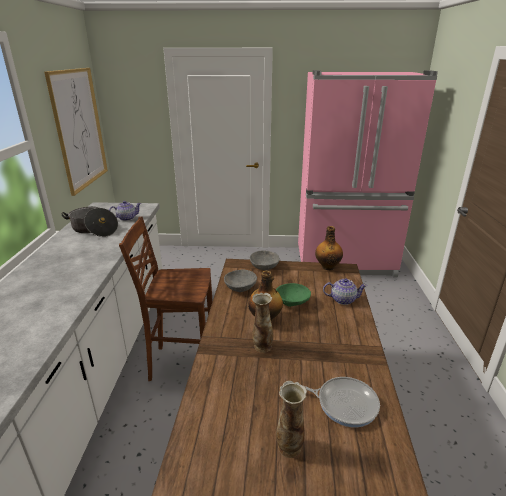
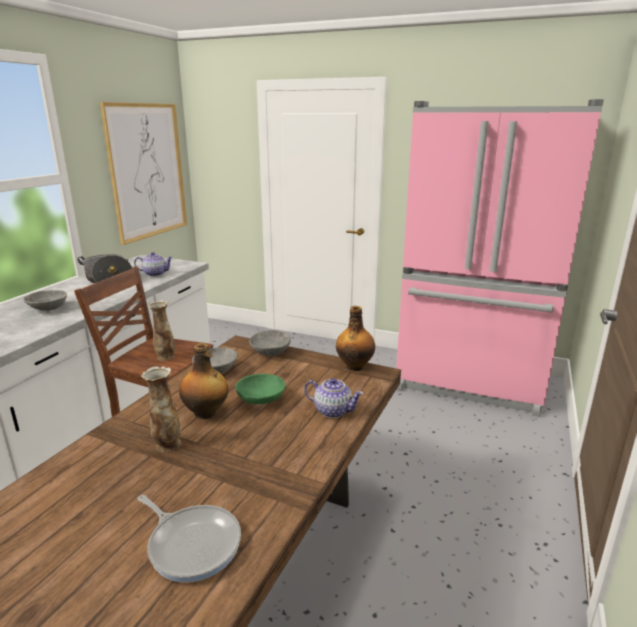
camera: 20 degrees right, 5 degrees down
vase [276,381,307,458] -> vase moved to [148,300,175,361]
none -> grey bowl [24,290,67,311]

